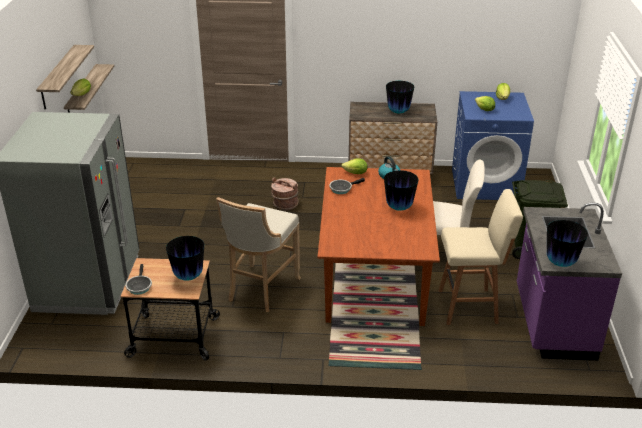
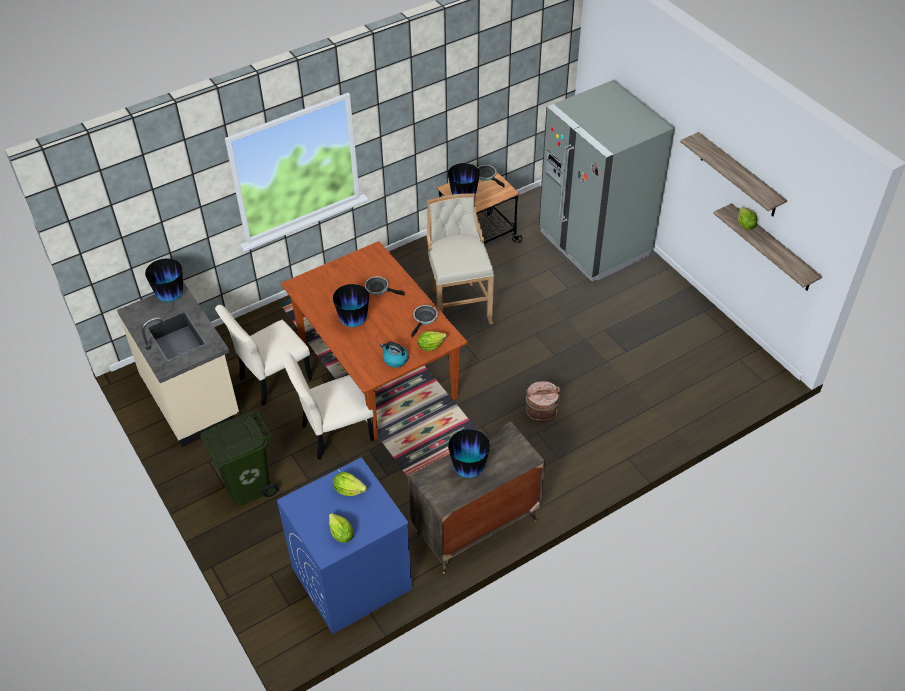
camera: 145 degrees right, 15 degrees up
beige stool [439,189,523,325] -> beige chair [215,305,312,406]
purple counter [517,203,622,361] -> beige counter [117,282,239,447]
none -> frying pan [365,276,405,296]

